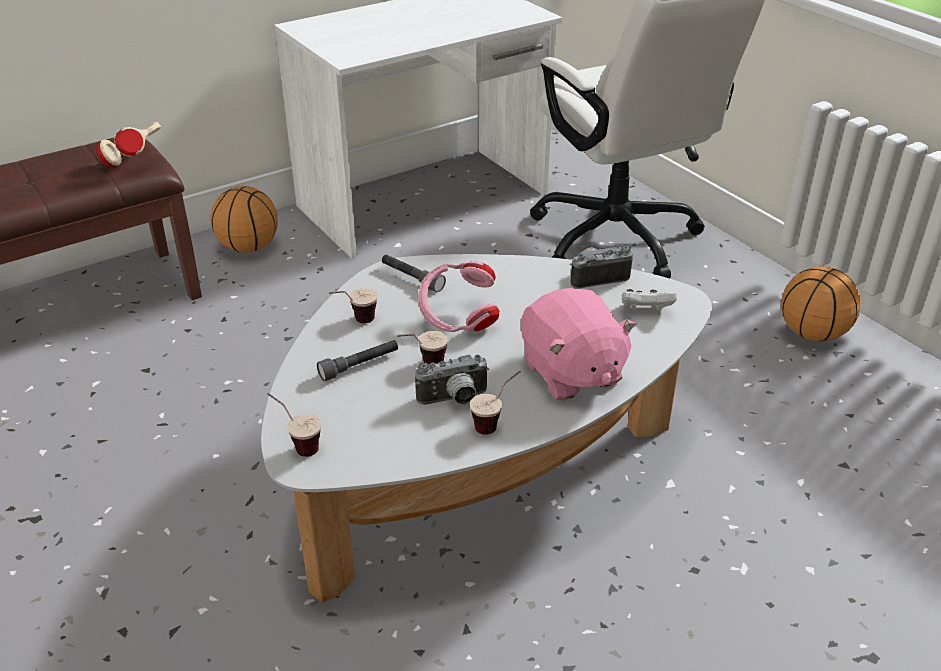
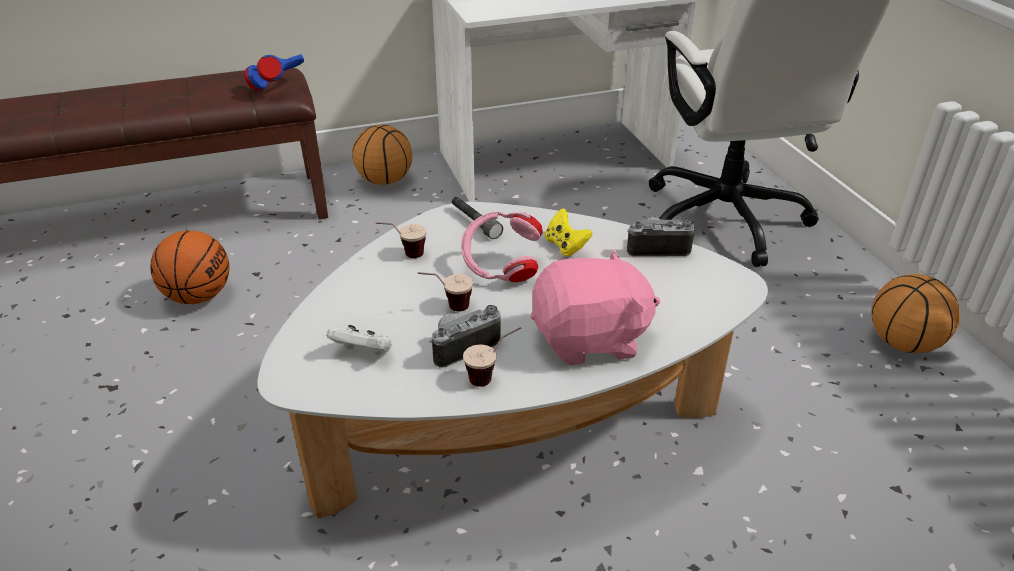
camera: 15 degrees right, 0 degrees up
beige headphones [96,122,161,167] -> blue headphones [245,54,304,91]
cup [267,393,321,457] -> none
grey flashlight [317,340,398,381] -> none
camera [415,355,489,405] -> camera turned 150 degrees clockwise [430,305,501,368]
pink plush toy [521,288,637,400] -> pink plush toy turned 90 degrees counterclockwise [531,249,660,365]
white game controller [622,289,677,311] -> white game controller moved to [327,325,392,356]
none -> basketball [150,231,229,304]
none -> yellow game controller [545,208,592,256]

